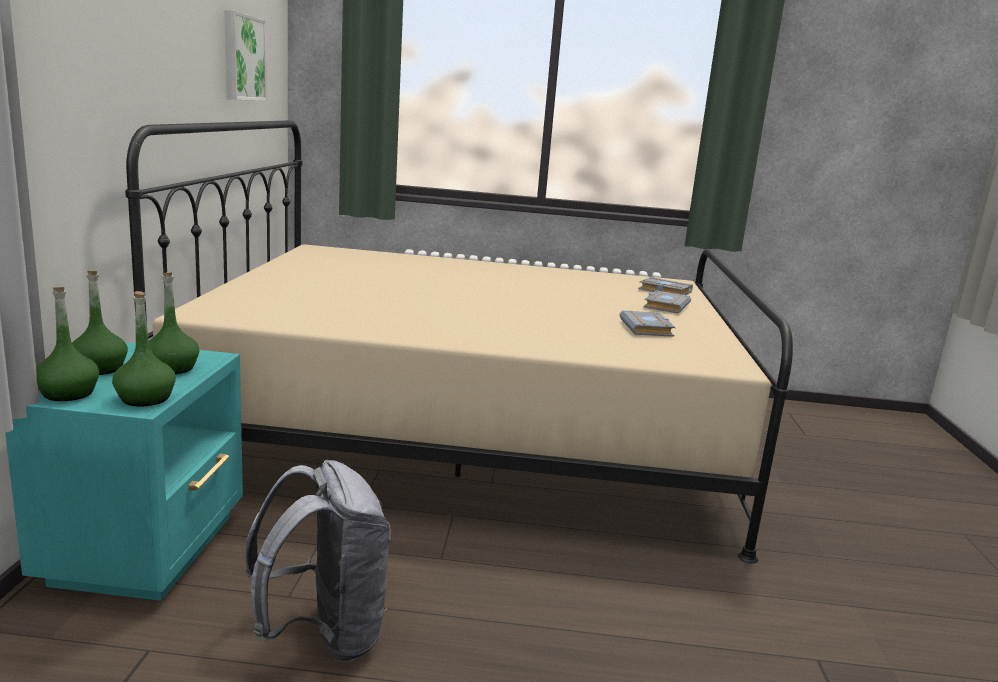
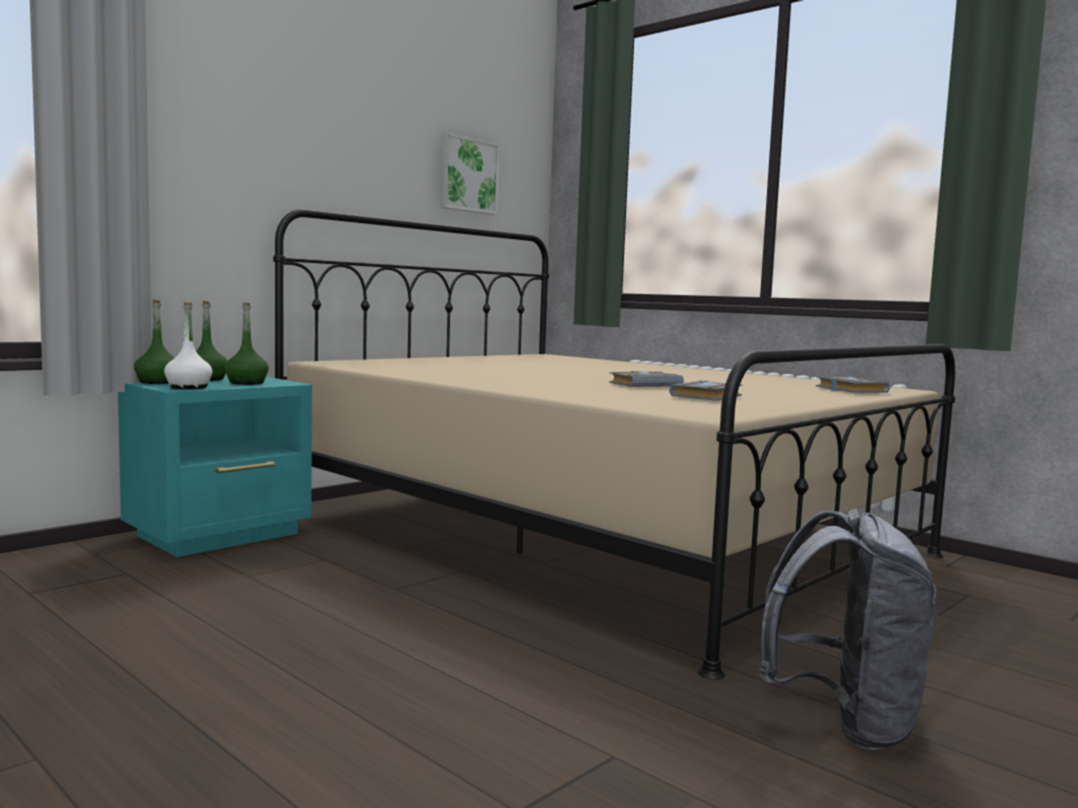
camera: 40 degrees right, 10 degrees down
green bottle [112,291,176,406] -> white bottle [164,301,212,389]
grey backpack [245,460,391,662] -> grey backpack moved to [759,508,936,750]
grey book [643,290,691,314] -> grey book moved to [609,371,684,387]

